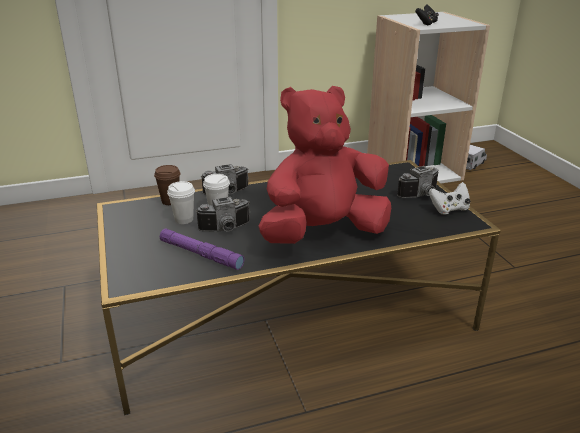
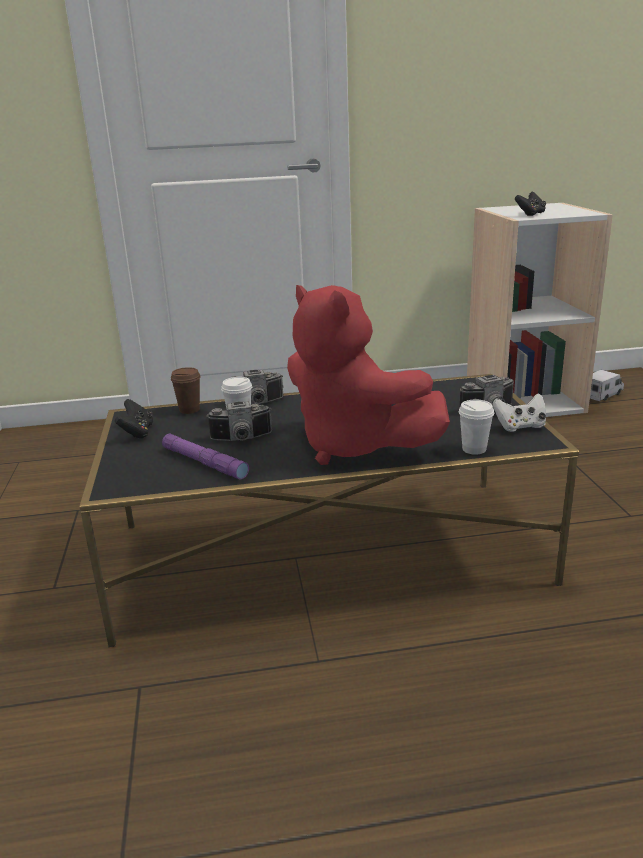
camera: 10 degrees right, 5 degrees down
white cup [167,181,195,224] -> white cup moved to [458,400,494,455]
red plush toy [258,86,391,244] -> red plush toy turned 120 degrees counterclockwise [287,285,450,465]
none -> black game controller [115,399,153,438]

